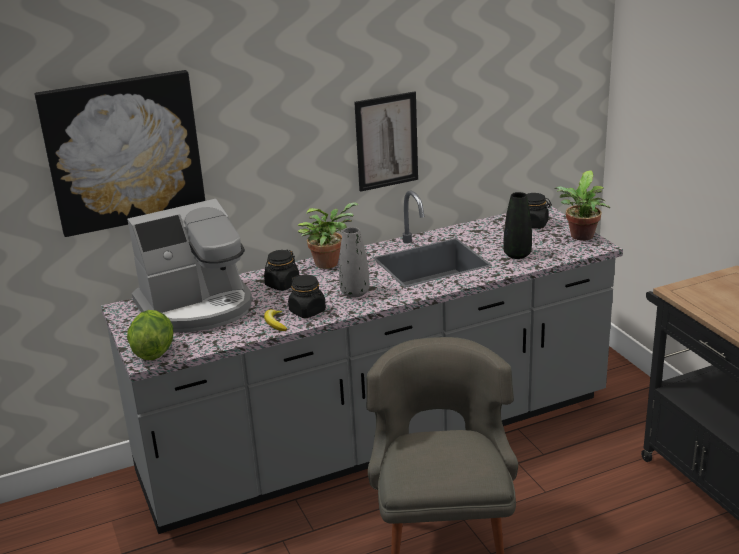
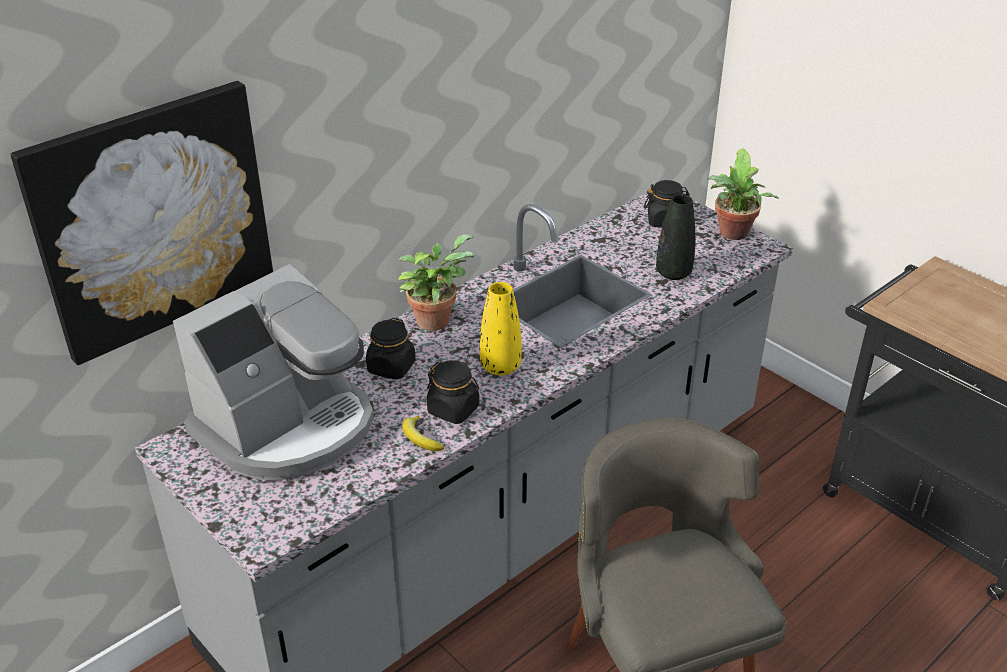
camera: 20 degrees left, 10 degrees up
lettuce [127,310,174,360] -> none
grey vase [339,227,369,298] -> yellow vase [480,282,522,376]
picture [354,91,418,192] -> none

